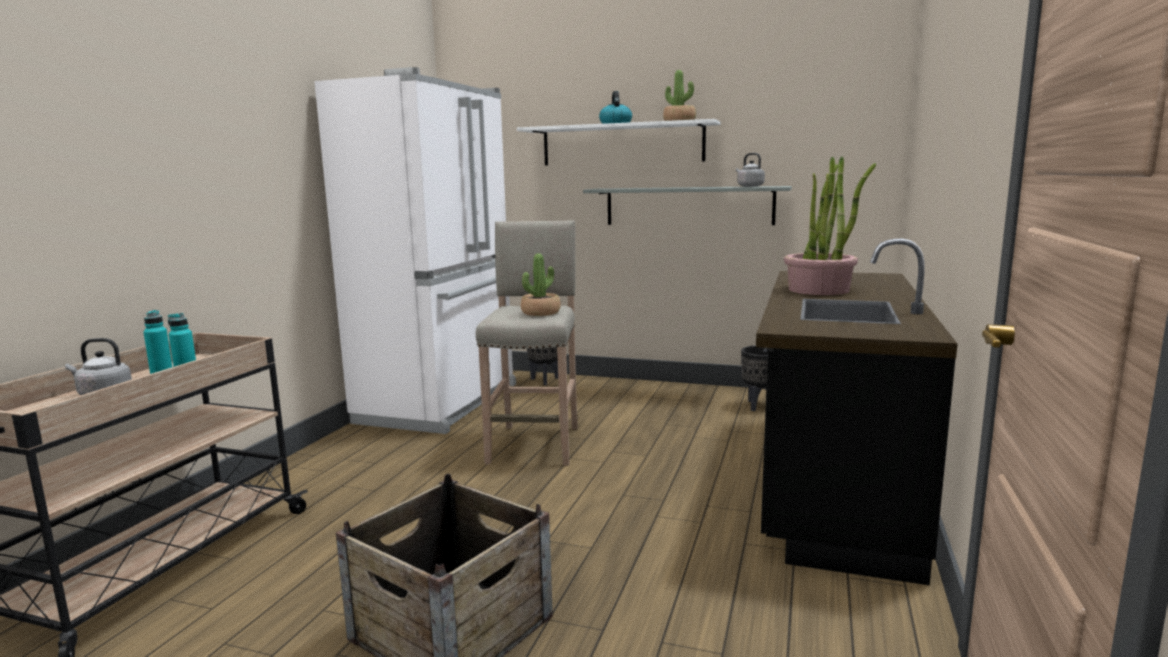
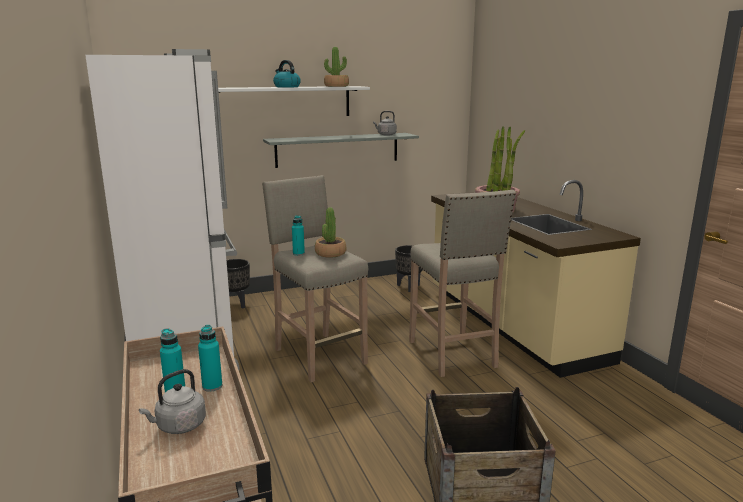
camera: 40 degrees left, 5 degrees up
black counter [756,239,958,585] -> beige counter [431,180,641,378]
none -> turquoise bottle [292,215,305,256]
none -> beige stool [409,190,516,377]

